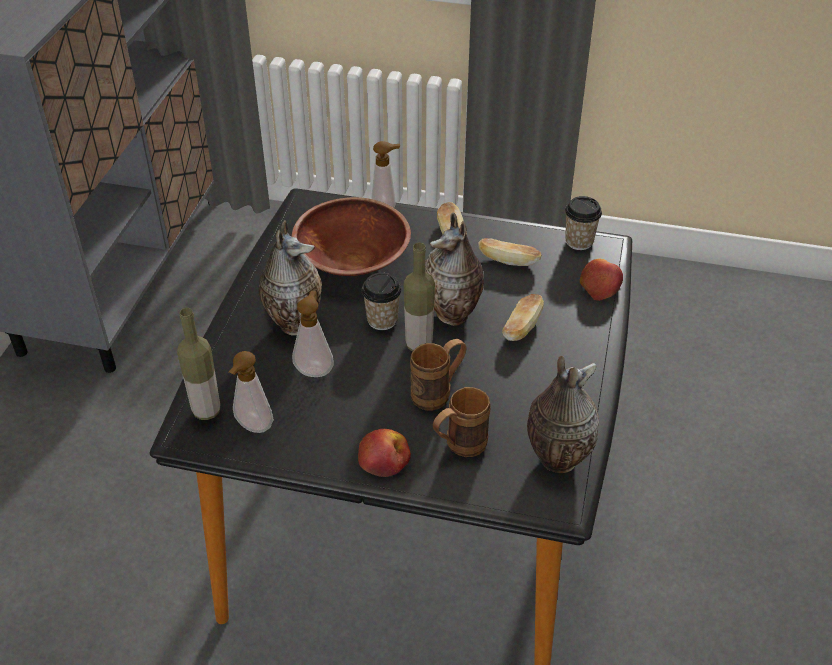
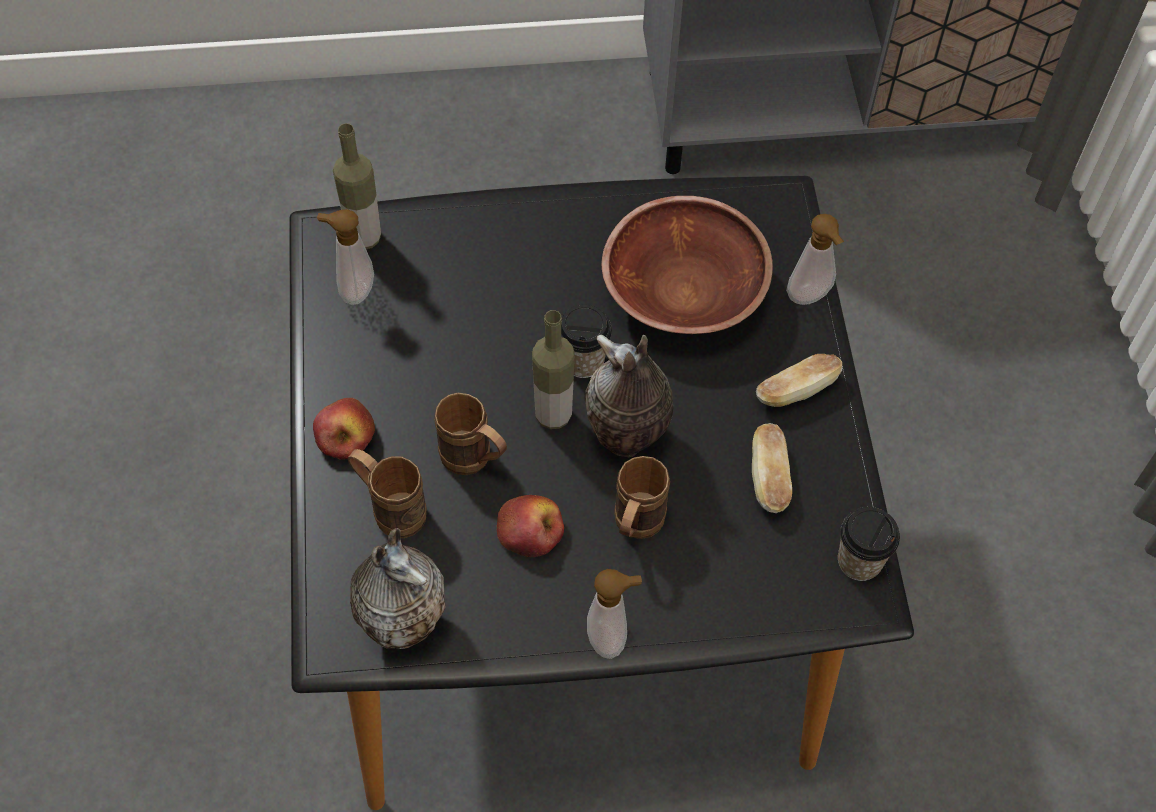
camera: 70 degrees right, 15 degrees up
vase [258,220,322,336] -> none
soap dispenser [292,291,334,377] -> soap dispenser moved to [587,569,642,659]
bread [502,294,544,341] -> brown mug [614,456,670,539]
apple [580,259,623,301] -> apple moved to [497,495,564,557]

